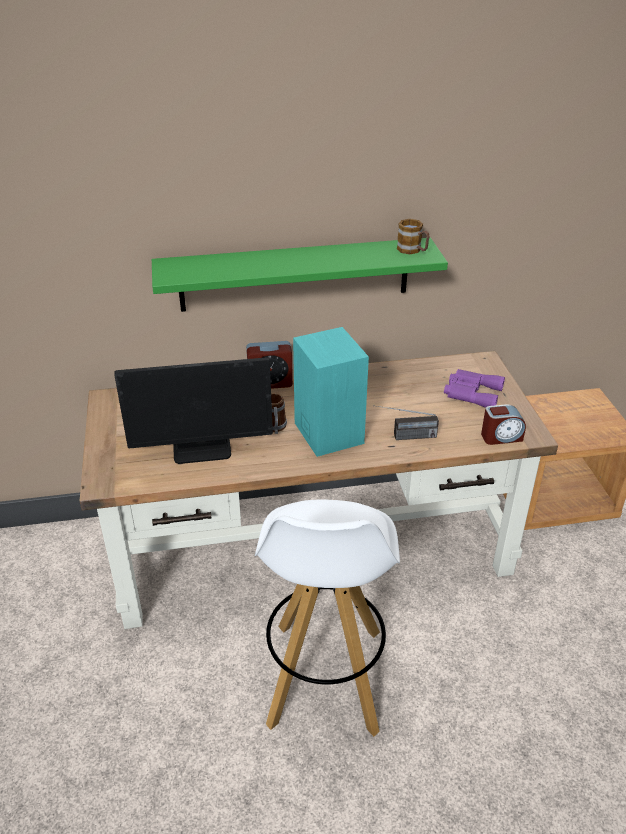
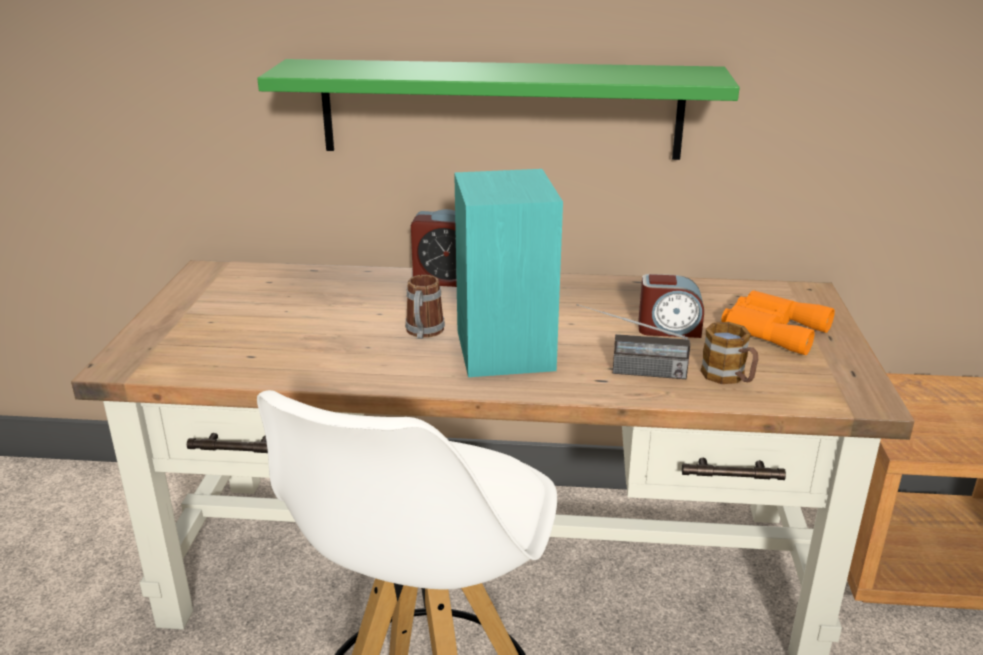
camera: 15 degrees right, 10 degrees down
monitor [114,357,273,464] -> none
mug [397,219,429,254] -> mug moved to [700,322,758,384]
purple binoculars [444,369,505,408] -> orange binoculars [721,290,835,355]
alarm clock [481,404,526,445] -> alarm clock moved to [638,274,704,338]

